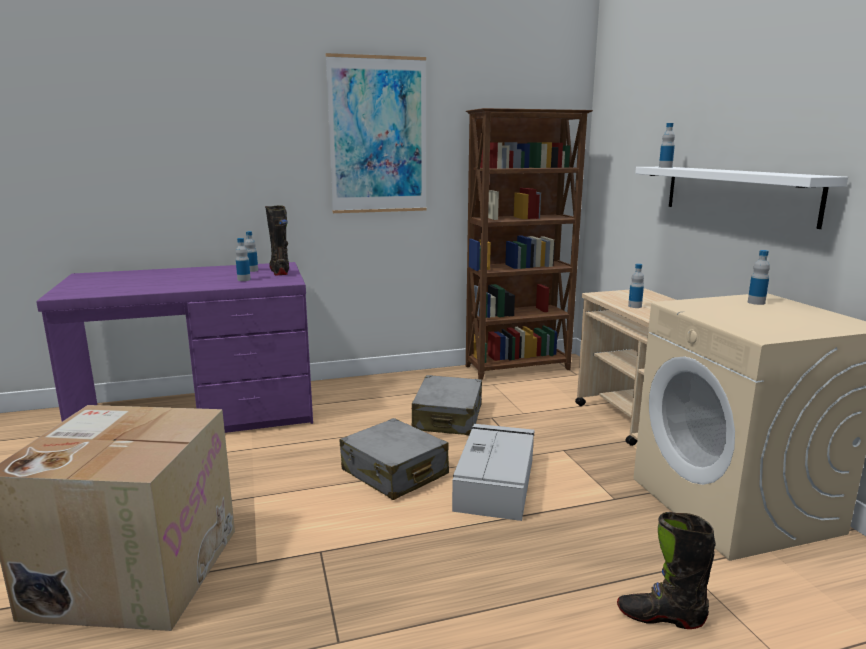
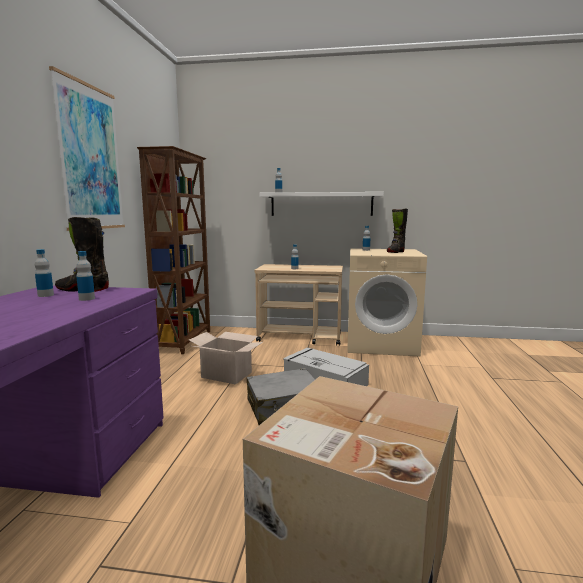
camera: 65 degrees left, 5 degrees down
grey suitcase [412,375,482,435] -> cardboard box [189,332,263,385]
black boot [617,512,716,629] -> black boot moved to [387,209,408,253]

